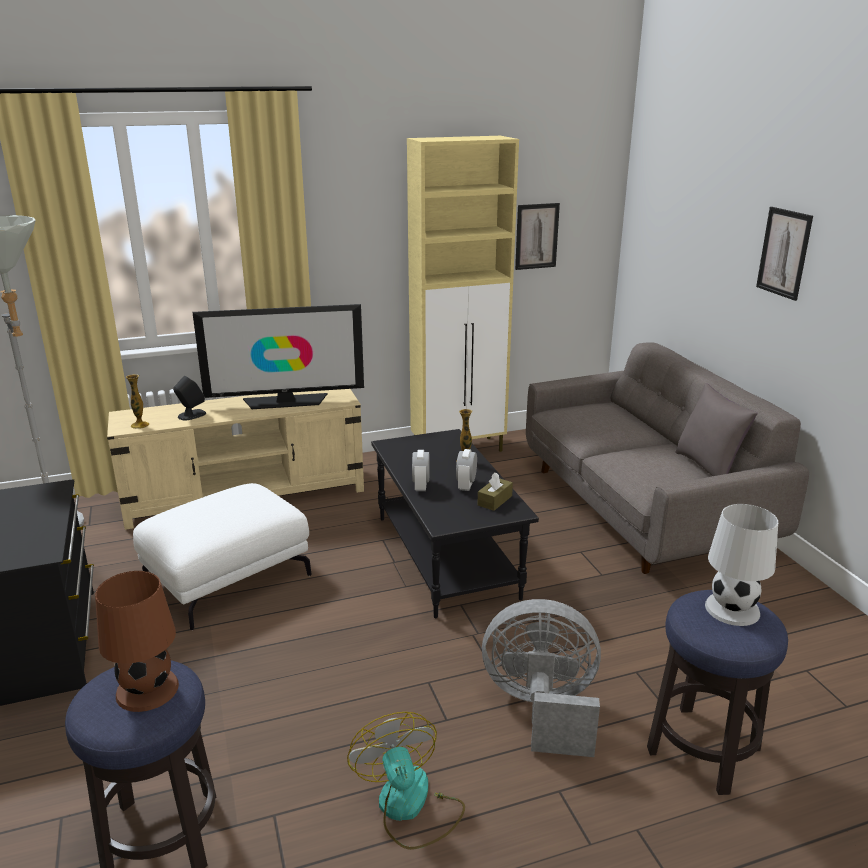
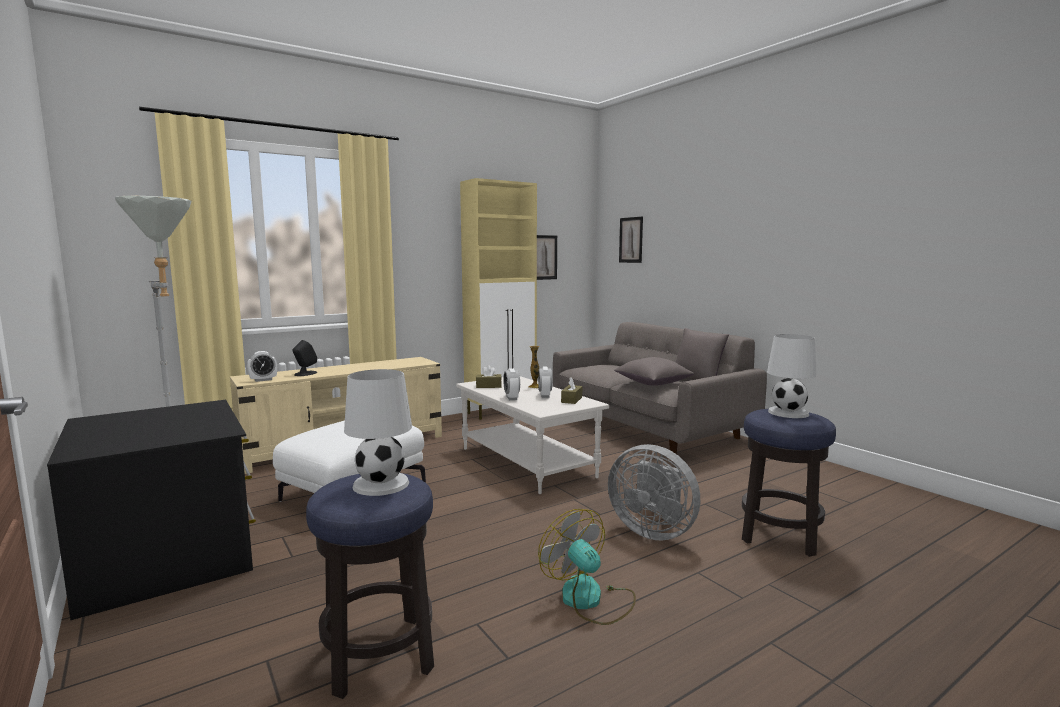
camera: 15 degrees left, 15 degrees down
brown table lamp [95,571,179,712] -> white table lamp [344,369,412,496]
vase [126,374,149,429] -> alarm clock [247,351,277,382]
television [192,304,364,409] -> none
black coffee table [371,429,539,618] -> white coffee table [456,376,609,494]
grey fan [482,599,601,757] -> grey fan turned 135 degrees counterclockwise [608,444,700,540]
picture [756,207,813,301] -> picture moved to [619,217,643,263]
none -> brown tissue box [476,365,502,388]
none -> grey pillow [614,357,694,386]

